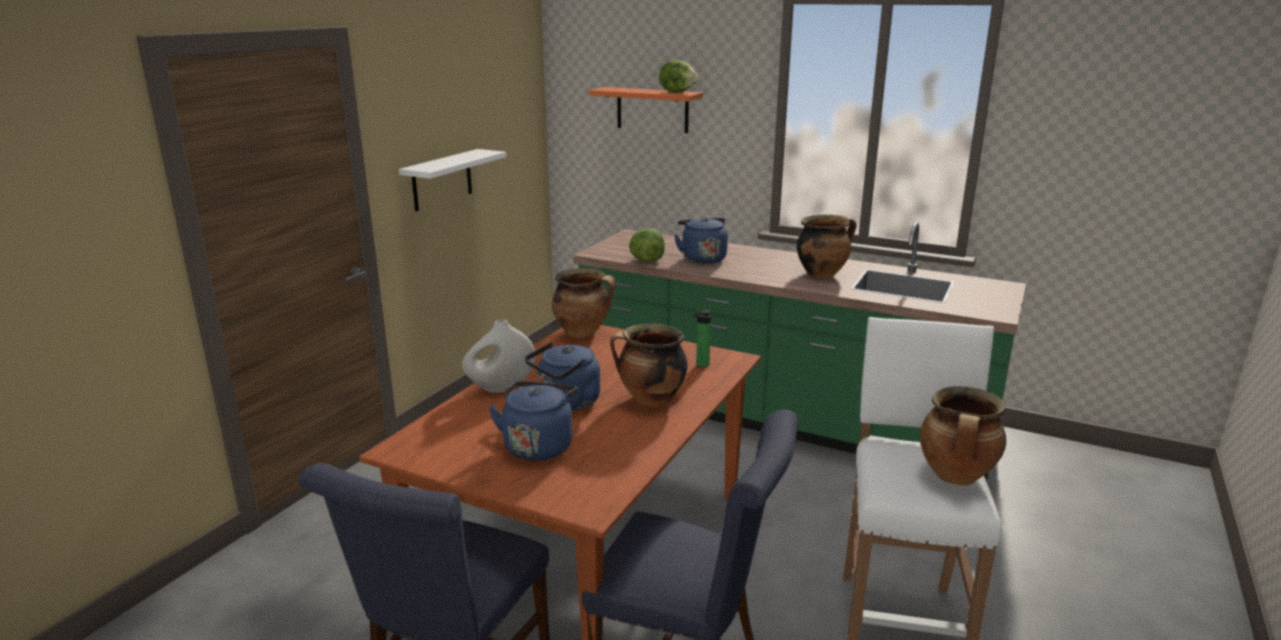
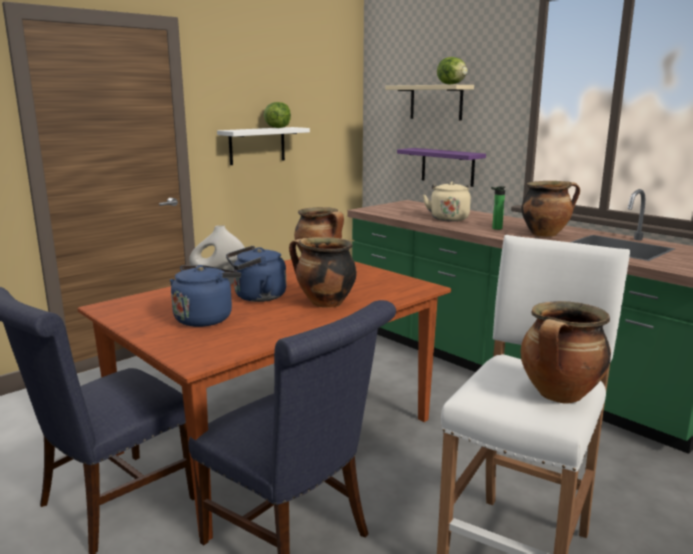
camera: 20 degrees right, 5 degrees down
orange shelf [589,87,703,133] -> beige shelf [385,85,474,120]
lettuce [629,228,665,262] -> lettuce moved to [264,102,291,128]
blue kettle [674,217,728,264] -> beige kettle [423,181,471,221]
bottle [692,310,712,367] -> bottle moved to [491,186,505,230]
none -> purple shelf [397,148,486,187]

